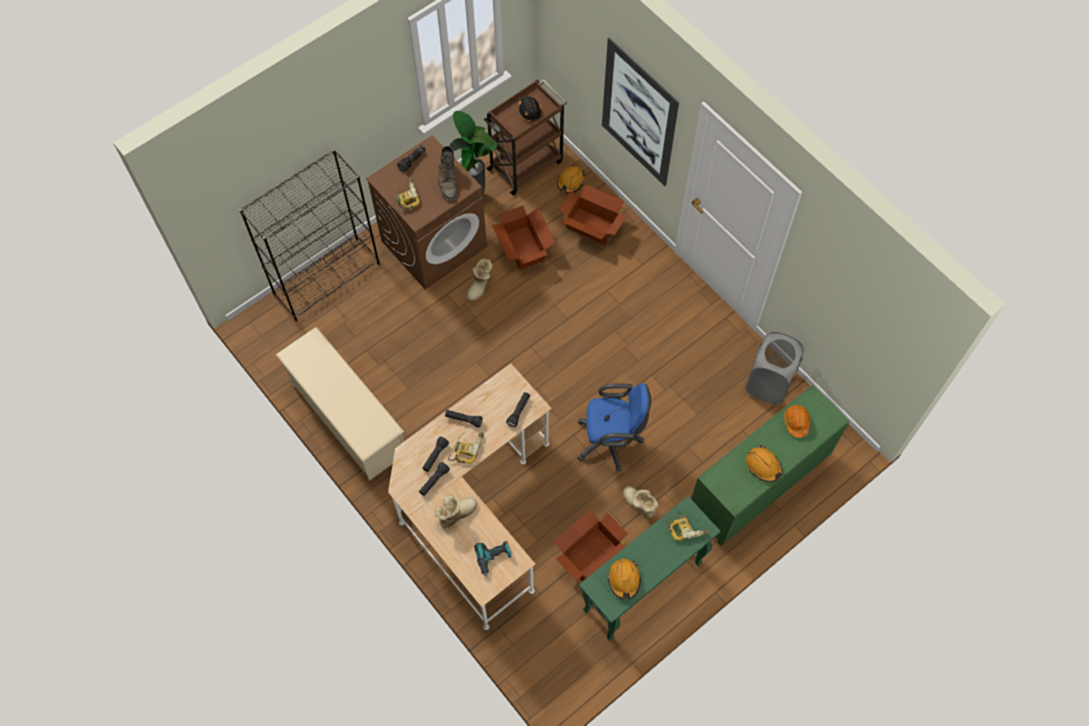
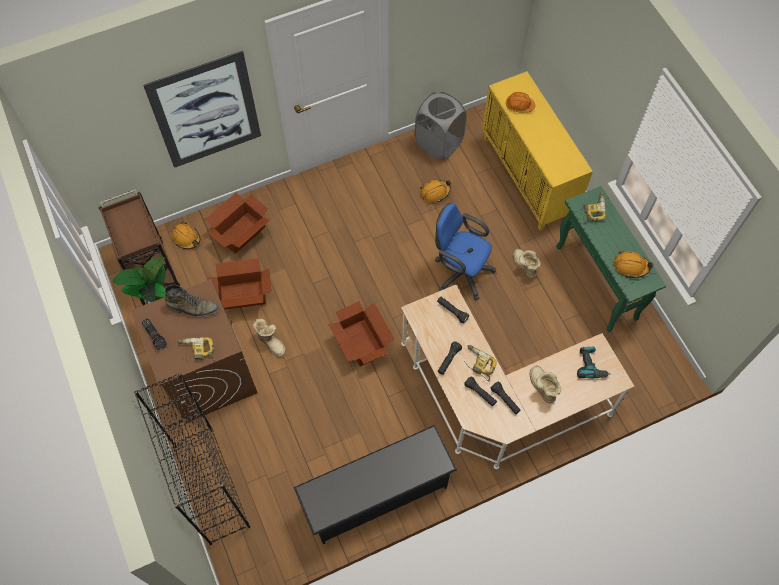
camera: 75 degrees left, 0 degrees up
beige shoe rack [276,327,404,481] -> black shoe rack [294,425,457,544]
black hard hat [518,96,542,122] -> none
cardboard box [554,509,628,581] -> cardboard box moved to [328,301,395,367]
blue office chair [577,383,651,471] -> blue office chair turned 75 degrees counterclockwise [435,203,496,300]
boot [623,486,658,518] -> boot turned 90 degrees clockwise [513,249,541,278]
green cabinet [691,385,850,546] -> yellow cabinet [482,71,593,230]
orange hard hat [746,445,782,482] -> orange hard hat moved to [420,180,451,203]

